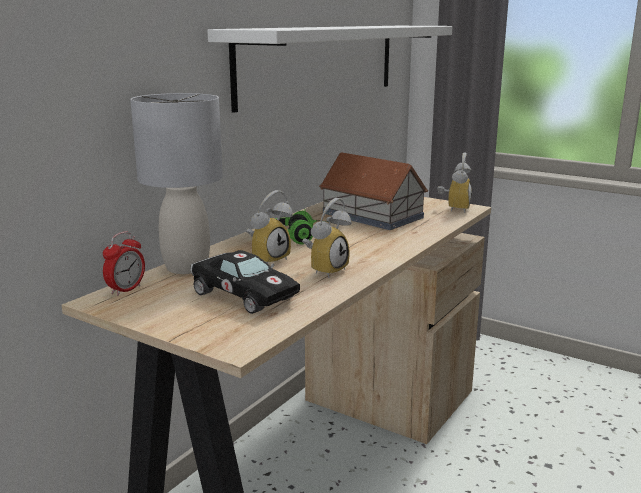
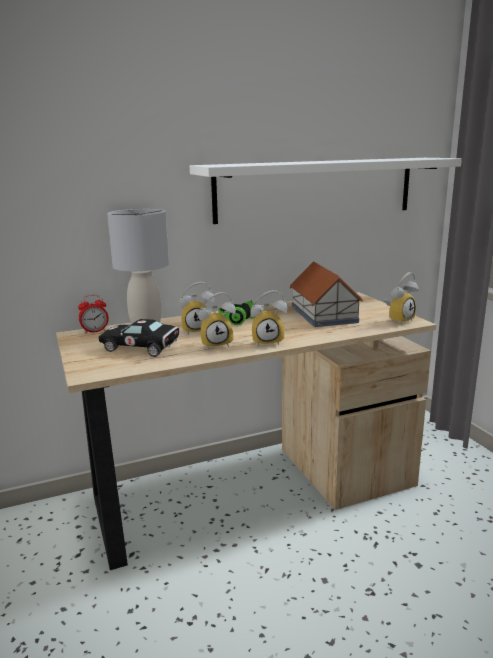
camera: 35 degrees right, 0 degrees up
black toy car [190,250,300,314] -> black toy car turned 120 degrees clockwise [99,319,179,357]
none -> alarm clock [250,290,288,347]

